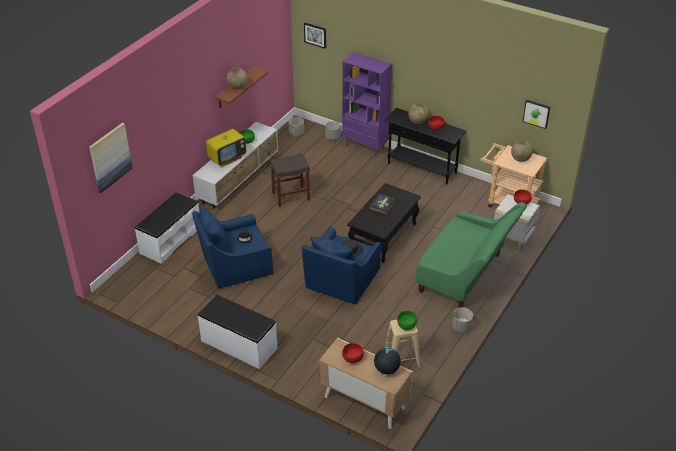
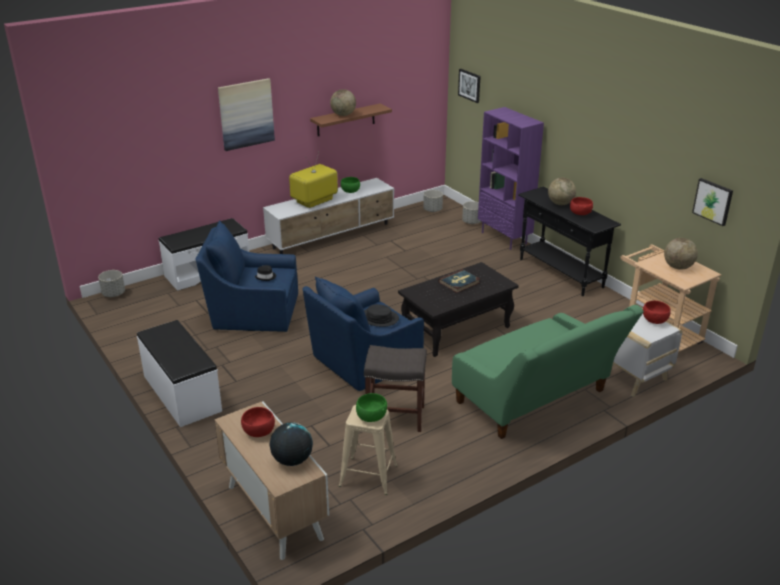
camera: 25 degrees right, 10 degrees down
picture [89,123,133,193] -> picture moved to [218,78,275,151]
television [206,127,246,167] -> television turned 150 degrees clockwise [289,152,338,208]
grey stool [270,153,310,207] -> grey stool moved to [364,345,427,432]
grey planter [452,307,473,333] -> grey planter moved to [98,270,125,297]

